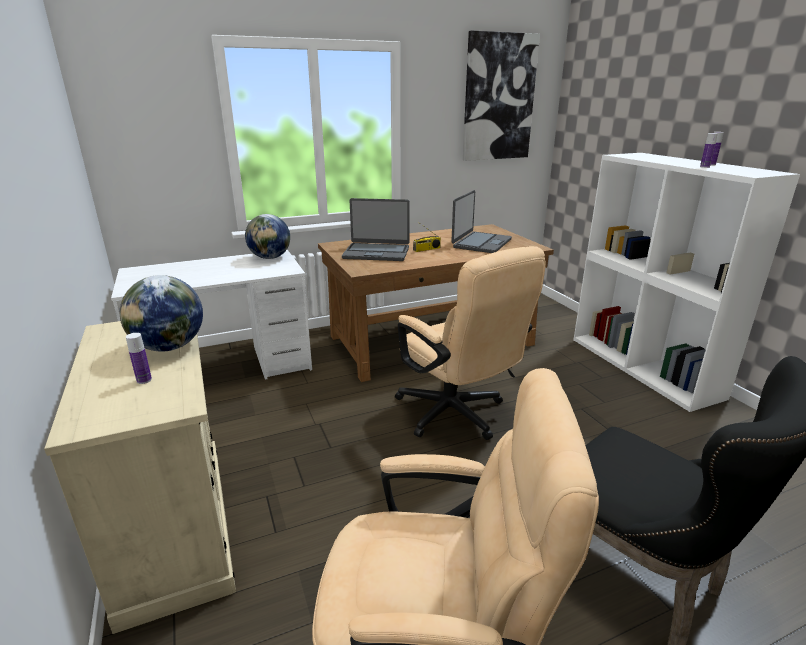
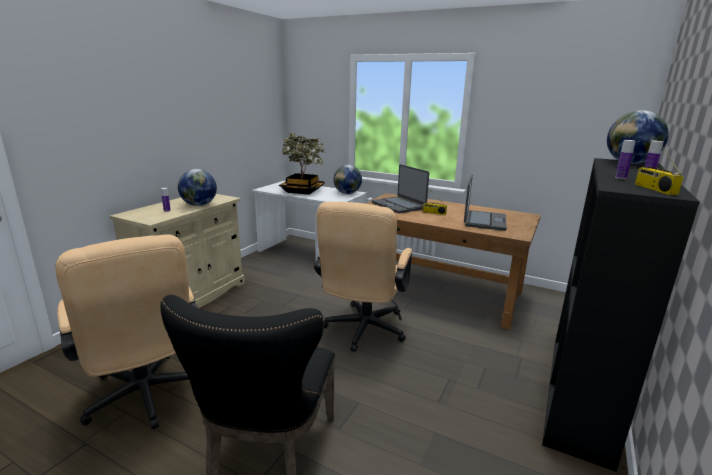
camera: 50 degrees right, 5 degrees down
laptop [451,190,512,253] -> laptop turned 60 degrees counterclockwise [464,175,507,231]
picture [463,31,540,161] -> none
white bookcase [573,153,800,412] -> black bookcase [542,158,700,472]
none -> potted plant [279,133,325,195]
none -> globe [607,110,669,164]
none -> radio [635,141,684,195]

